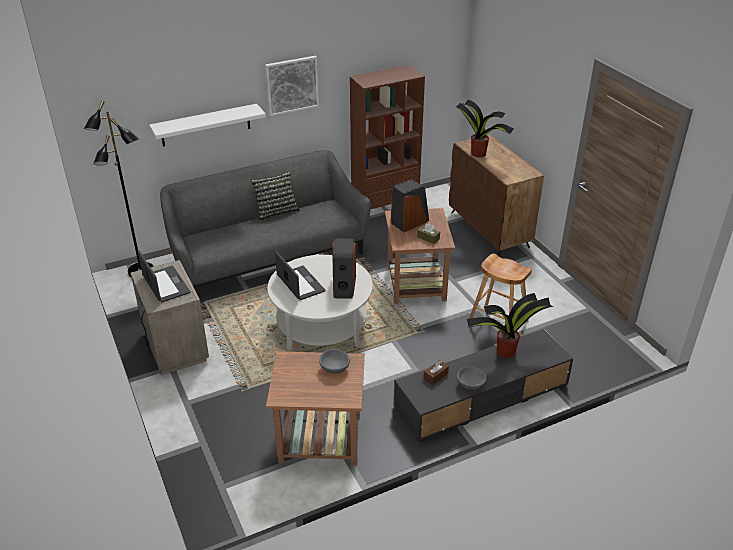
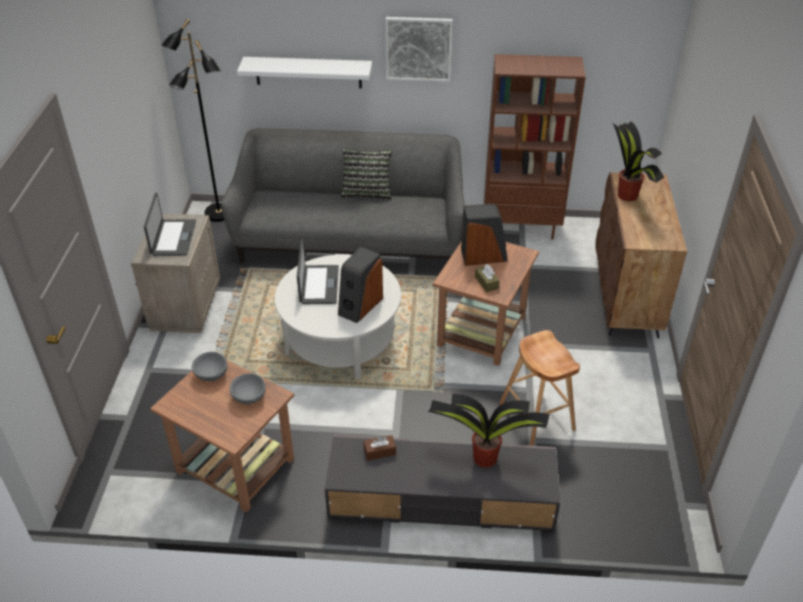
camera: 30 degrees right, 5 degrees up
grey bowl [457,366,486,390] -> grey bowl moved to [192,352,227,381]

